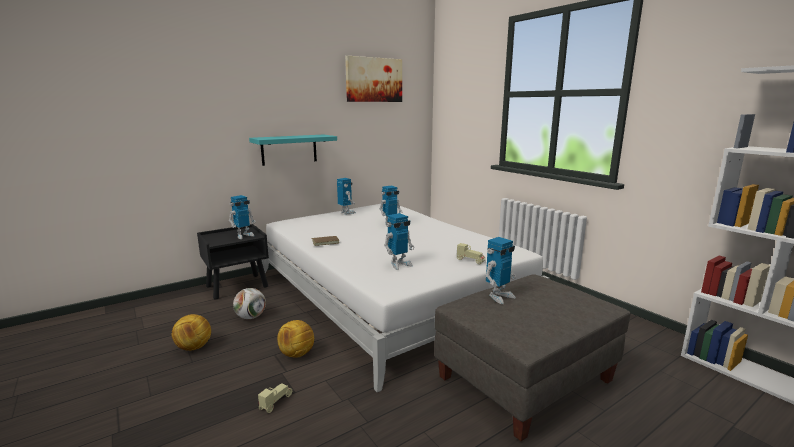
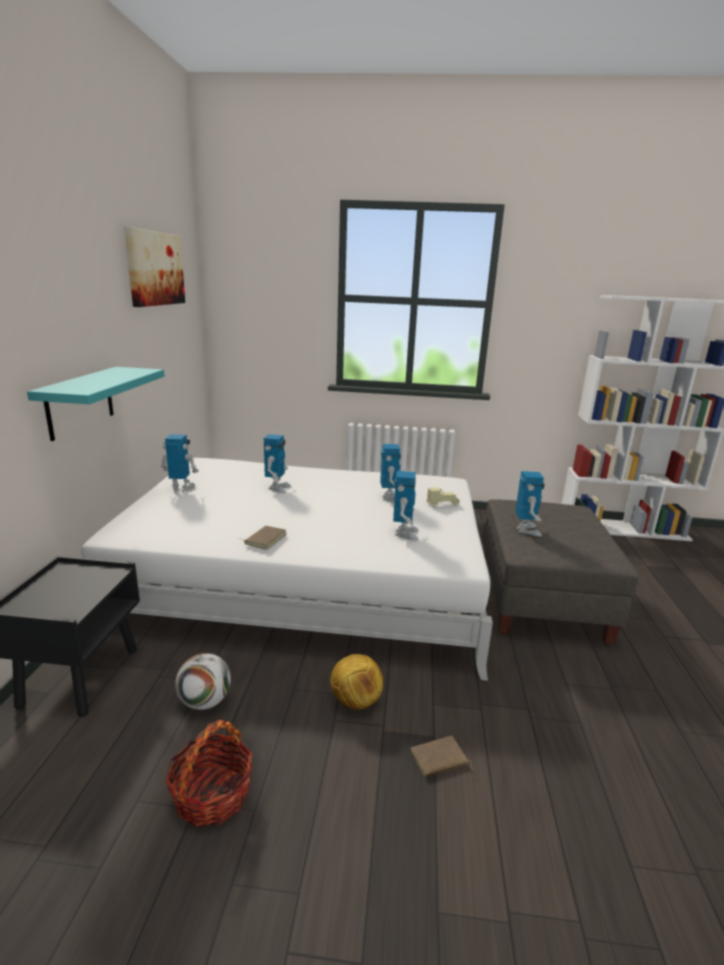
camera: 50 degrees left, 5 degrees up
football [171,314,211,351] -> basket [165,720,253,827]
toy robot [229,195,256,239] -> toy robot moved to [380,444,401,502]
beige toy car [258,383,292,413] -> brown book [411,736,473,778]

